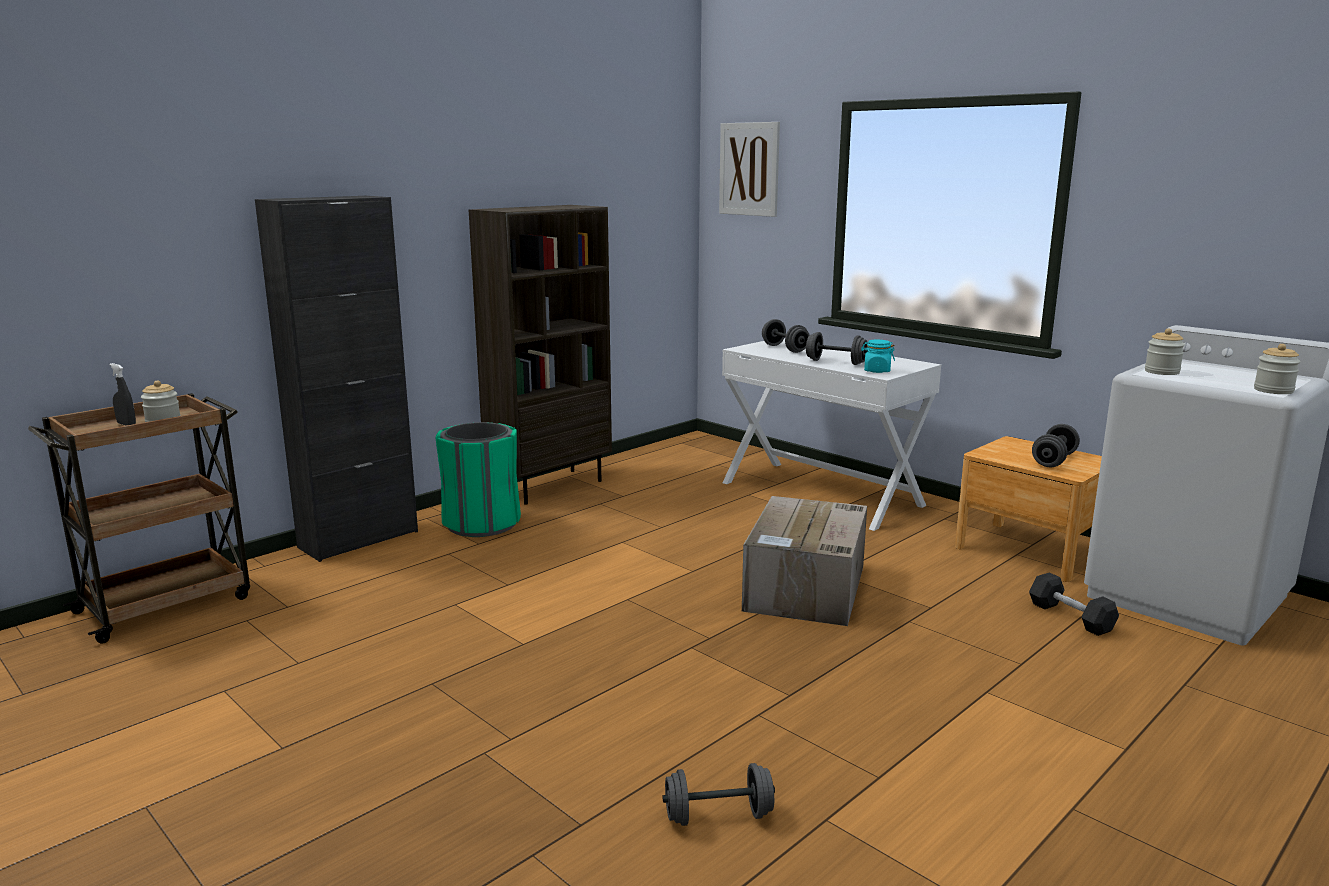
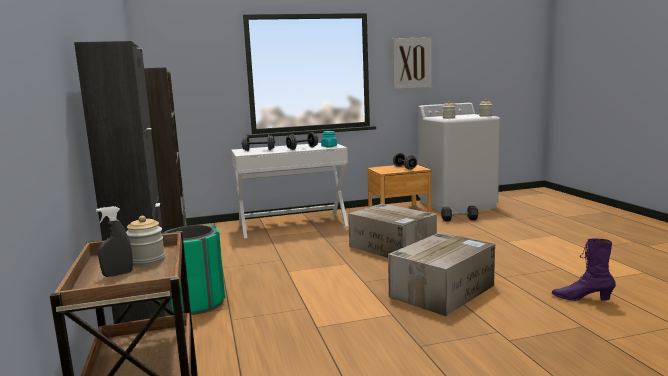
camera: 60 degrees left, 5 degrees down
grey dumbbell [663,763,775,826] -> purple boot [551,238,616,301]
picture [719,122,780,217] -> picture moved to [393,37,431,89]
none -> cardboard box [388,232,495,316]

